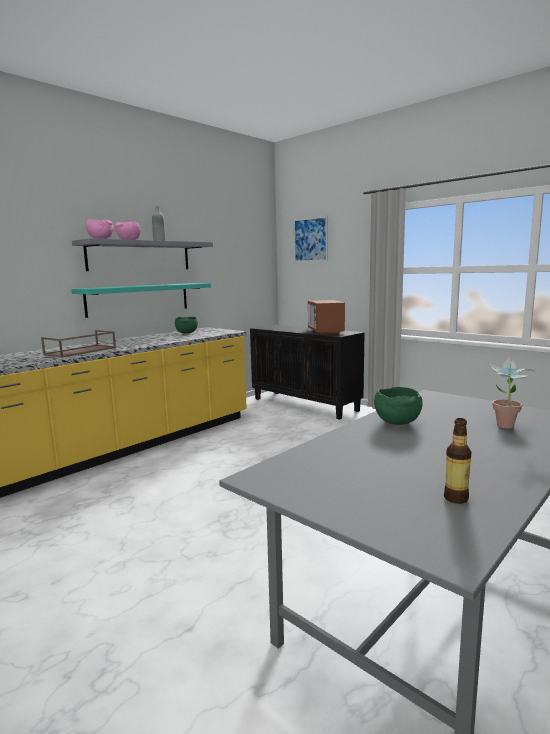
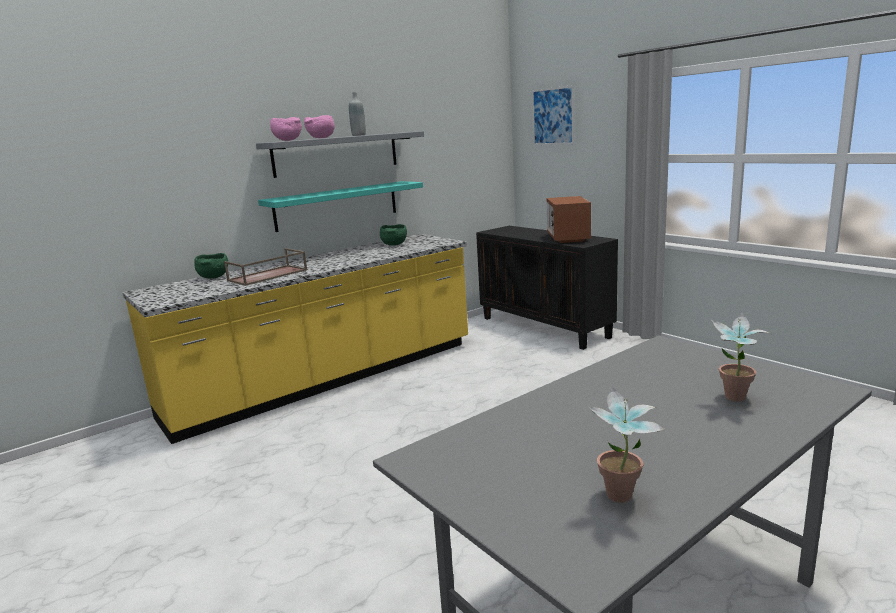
camera: 10 degrees right, 5 degrees up
green bowl [374,387,423,425] -> green bowl moved to [194,253,228,279]
bottle [444,418,471,504] -> potted plant [589,385,664,503]

